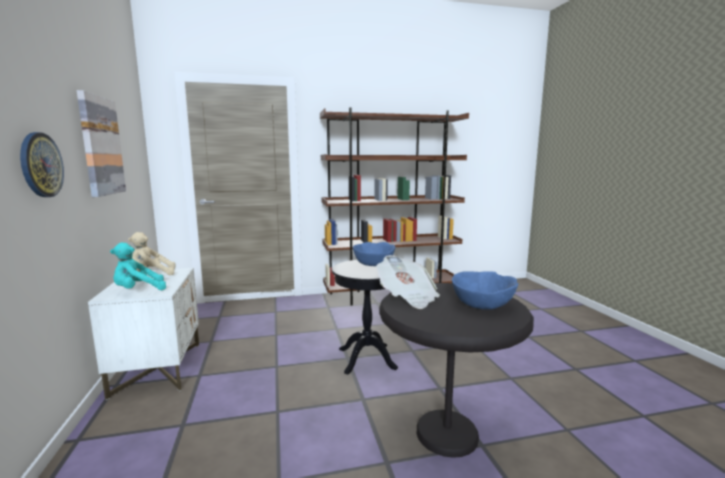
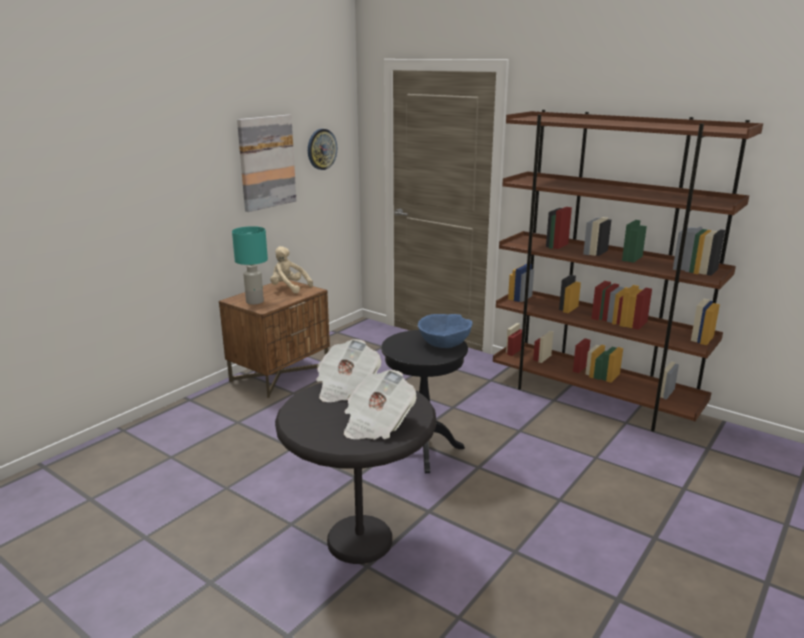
camera: 50 degrees right, 10 degrees up
wall clock [20,132,64,197] -> wall clock moved to [308,129,337,170]
white nightstand [88,268,199,400] -> brown nightstand [219,280,330,398]
turquoise plush toy [110,243,166,290] -> turquoise table lamp [232,226,268,305]
blue bowl [452,271,518,310] -> newspaper [344,370,417,439]

